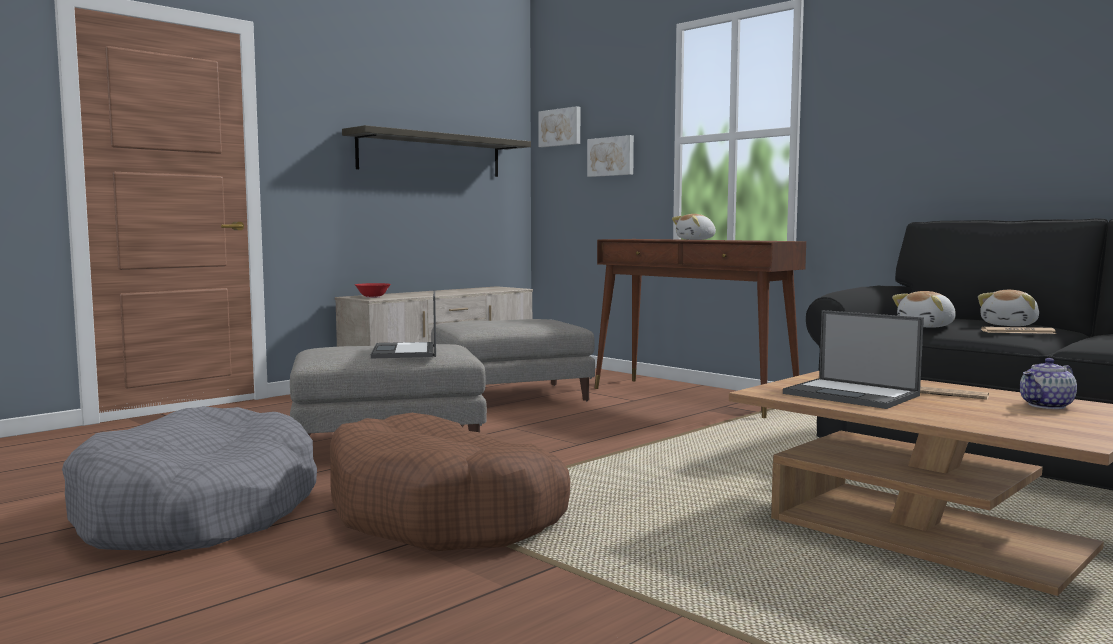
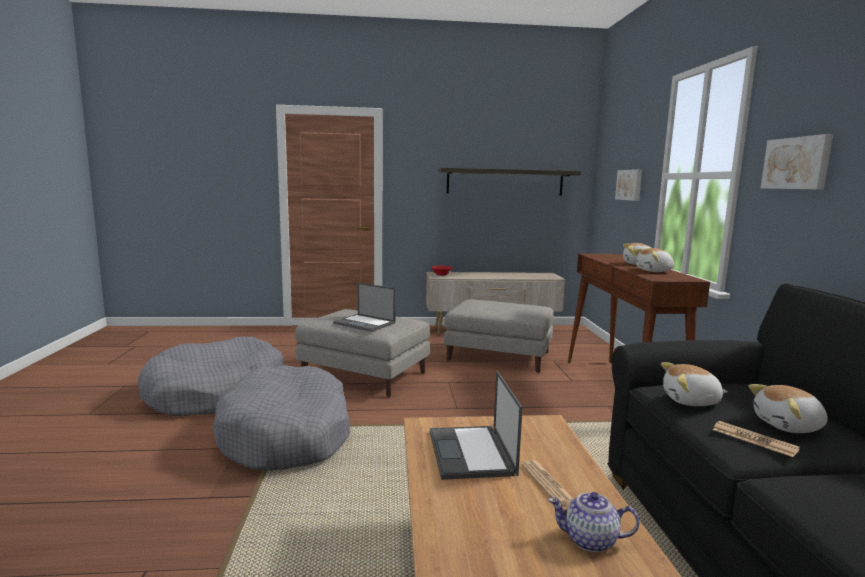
camera: 40 degrees right, 5 degrees up
brown dog bed [330,413,570,552] -> grey dog bed [213,365,350,471]
laptop [371,290,436,358] -> laptop turned 90 degrees counterclockwise [333,283,396,332]
picture [539,106,580,147] -> picture moved to [761,134,833,190]
none -> plush toy [633,248,674,272]

